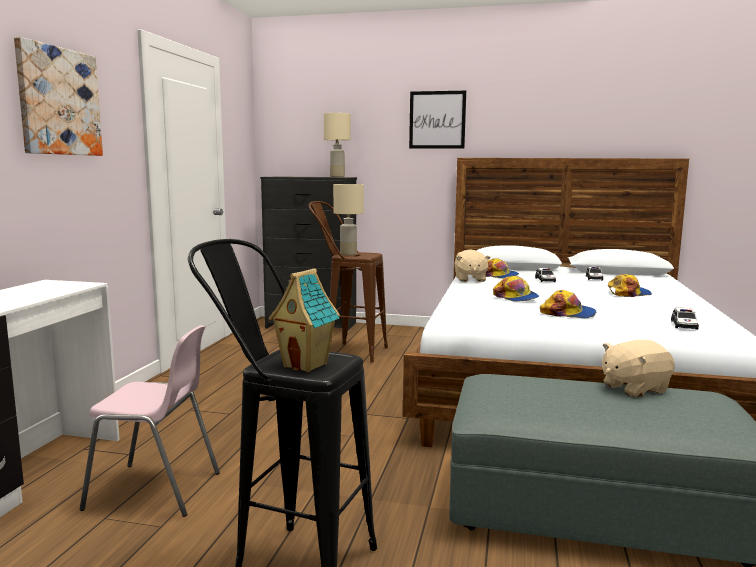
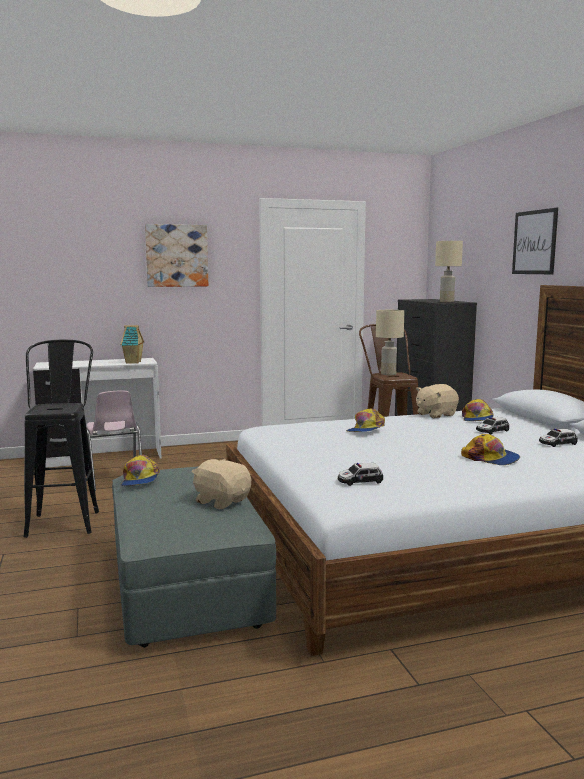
camera: 60 degrees right, 0 degrees up
toy house [268,268,340,372] -> toy house moved to [120,325,144,364]
cap [540,290,596,318] -> cap moved to [121,455,160,486]

